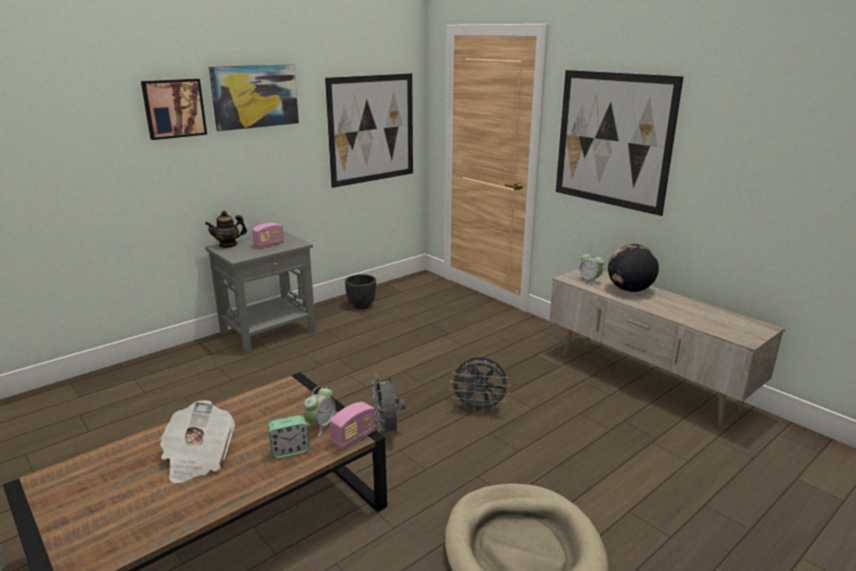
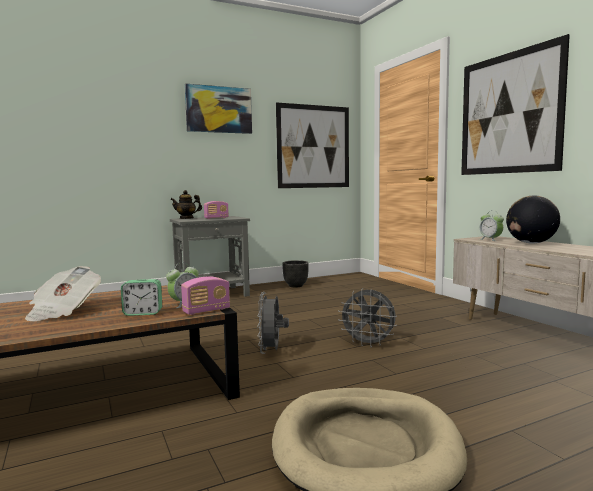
camera: 15 degrees right, 15 degrees down
picture [141,79,207,140] -> none

